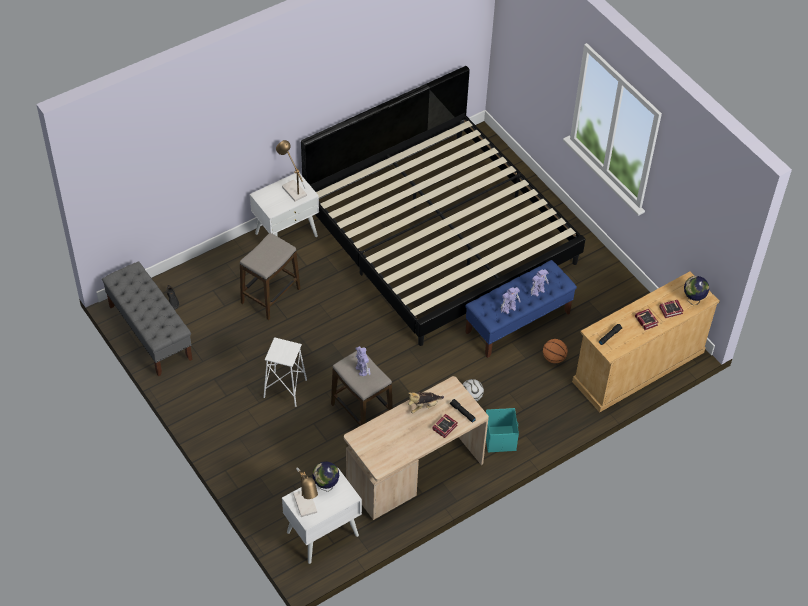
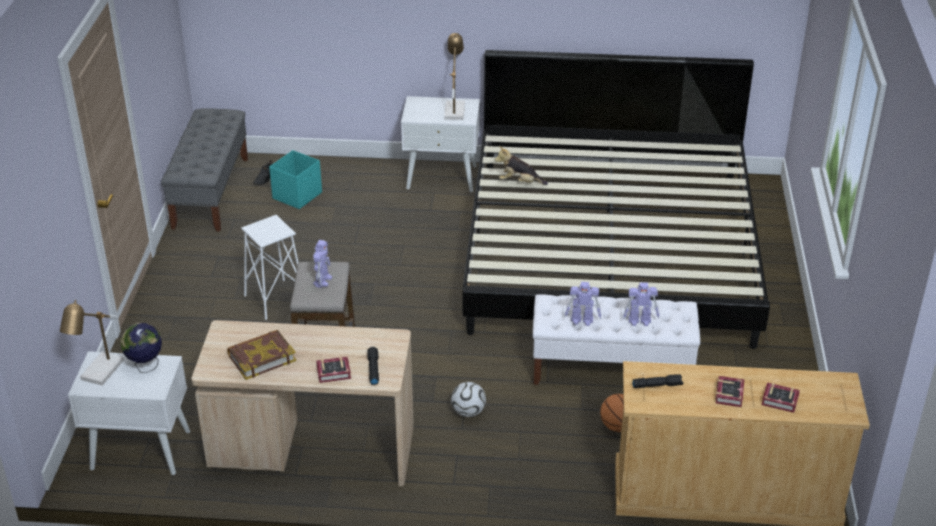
camera: 40 degrees right, 15 degrees down
stool [240,233,300,320] -> none
plush toy [408,392,444,413] -> plush toy moved to [495,146,548,185]
blue bench [465,260,577,358] -> white bench [533,294,700,385]
turquoise storage box [486,408,519,452] -> turquoise storage box moved to [269,150,322,209]
globe [684,276,709,305] -> none
none -> book [227,330,296,380]

